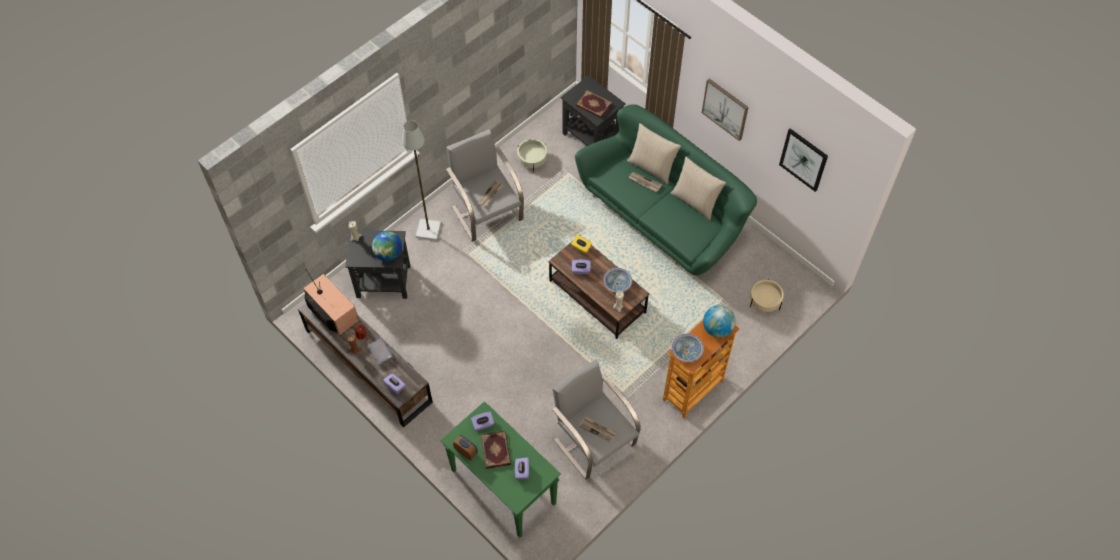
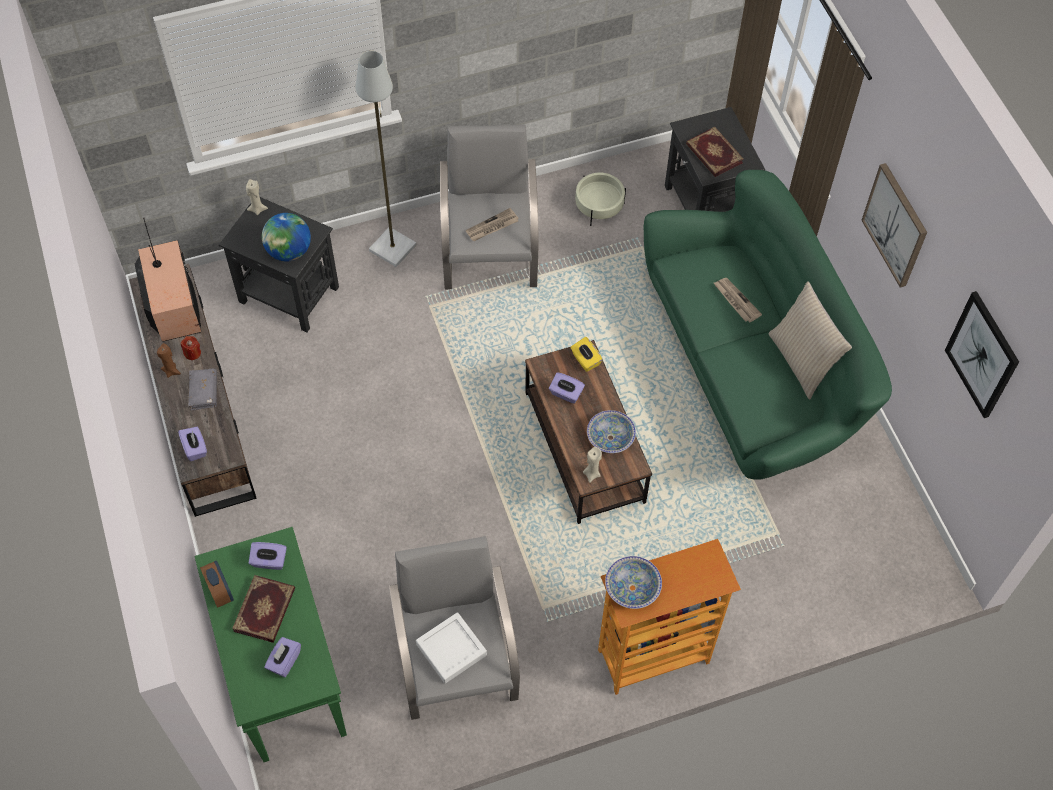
camera: 25 degrees right, 0 degrees up
newspaper [579,416,617,442] -> white tray [416,612,487,684]
beige pillow [627,123,681,184] -> none
globe [703,305,736,338] -> none
beige planter [750,280,784,312] -> none

